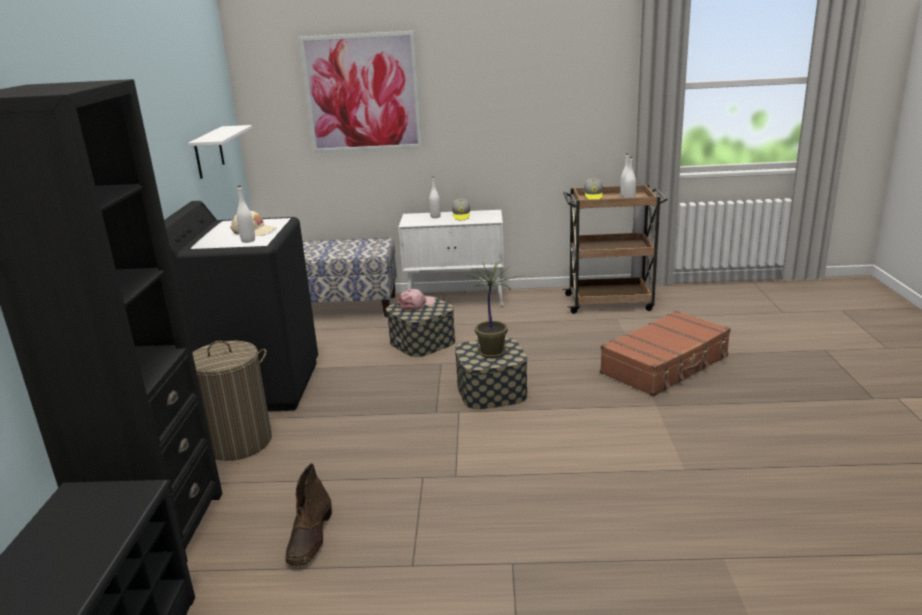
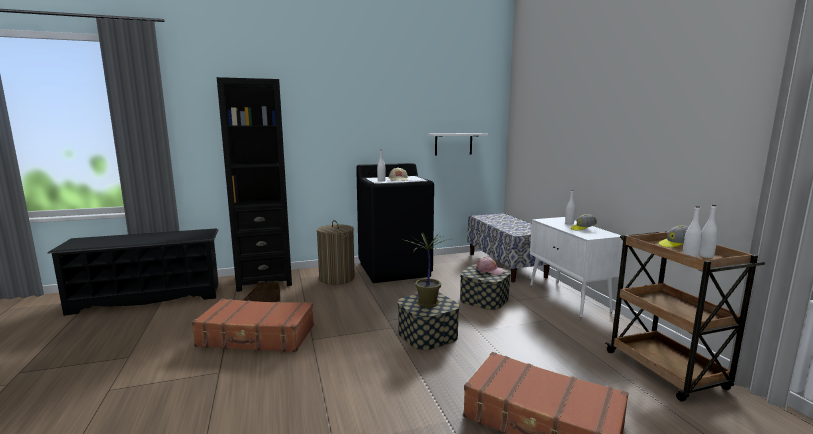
camera: 70 degrees right, 10 degrees down
picture [298,31,423,153] -> none
none -> brown suitcase [191,299,314,352]

